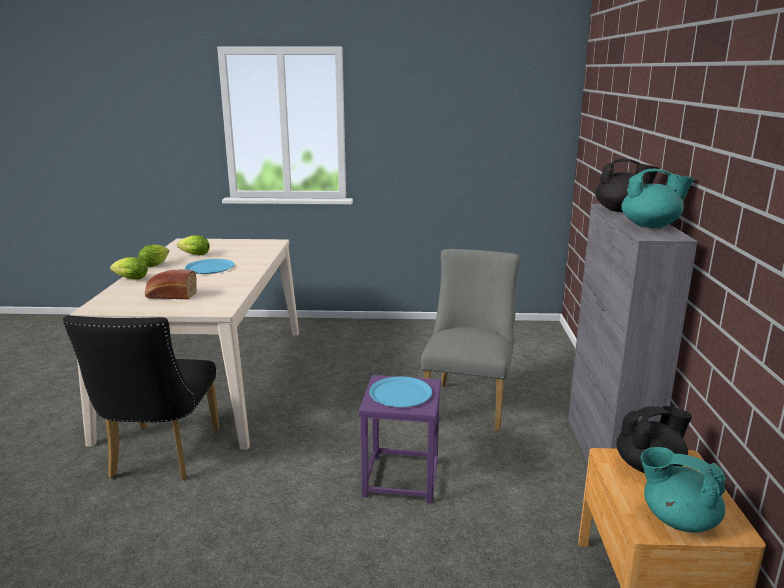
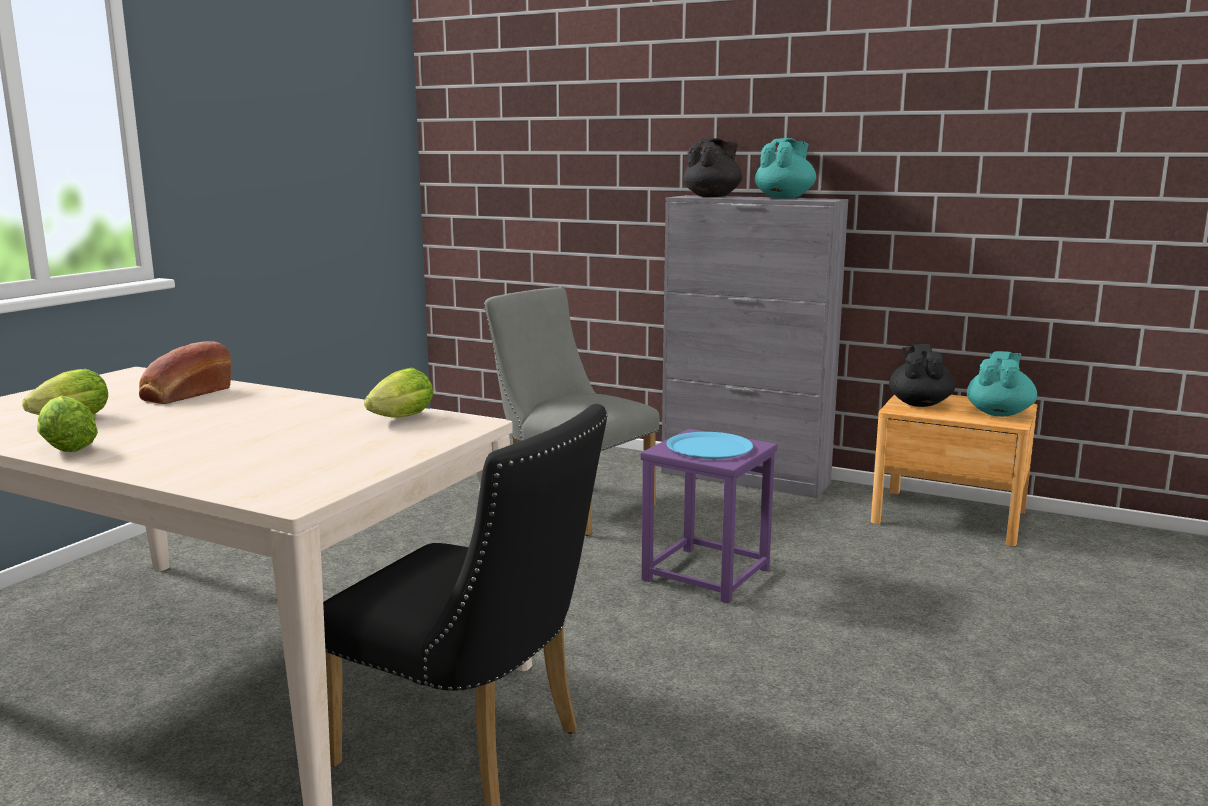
camera: 65 degrees left, 5 degrees down
lettuce [110,257,148,280] -> lettuce moved to [364,368,433,417]
bread [145,269,197,300] -> bread moved to [139,341,231,404]
blue plate [185,259,234,274] -> none
turquoise teapot [641,447,726,533] -> turquoise teapot turned 150 degrees clockwise [967,351,1037,416]

